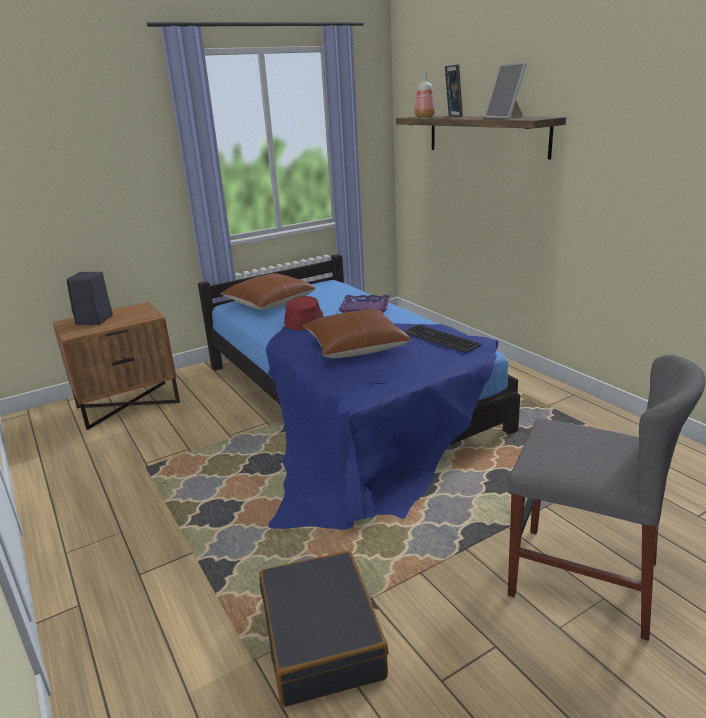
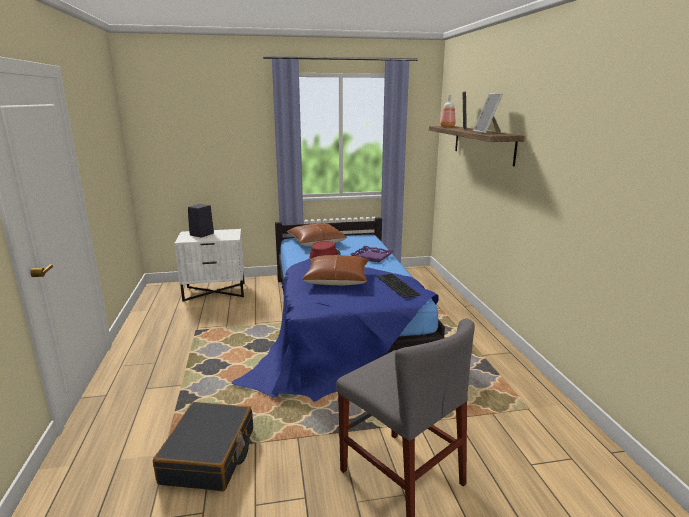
camera: 20 degrees right, 5 degrees down
brown nightstand [53,302,180,430] -> white nightstand [174,229,245,301]

